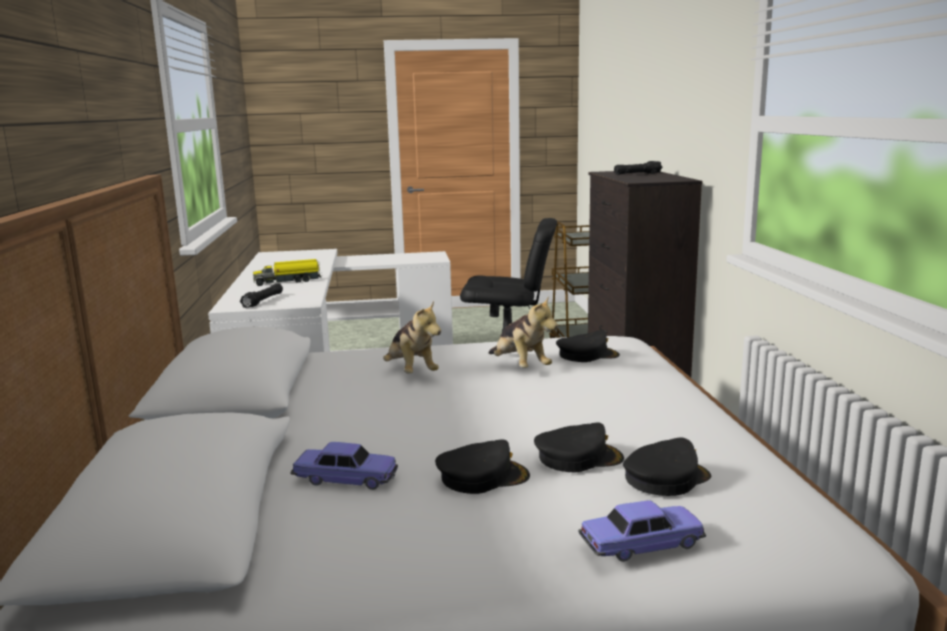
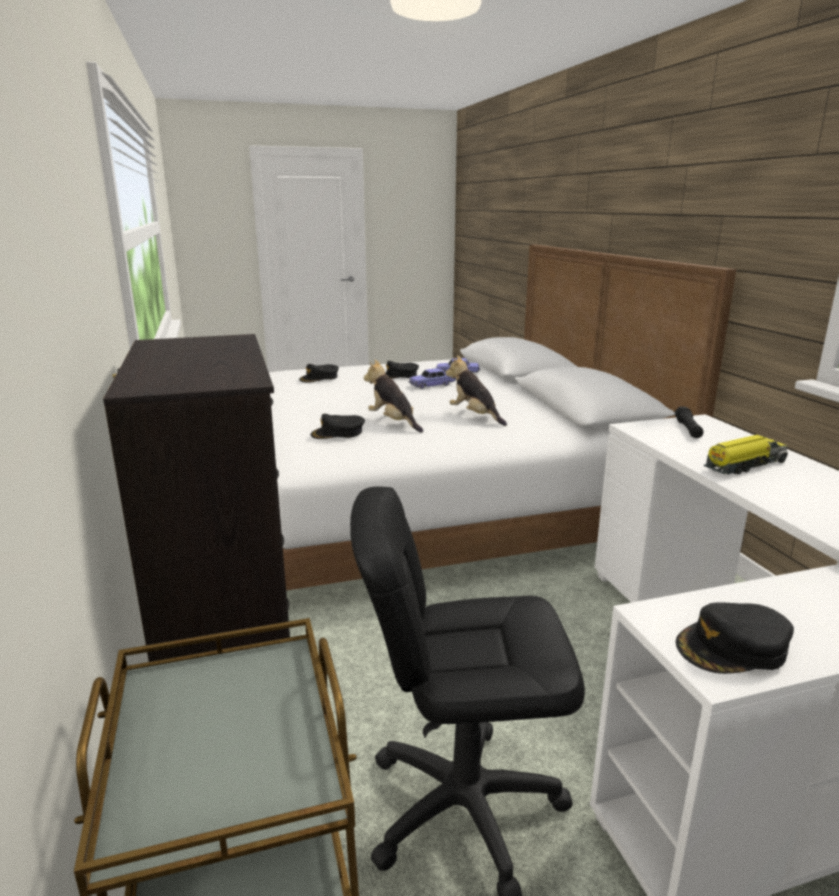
camera: 170 degrees right, 5 degrees up
black cap [534,423,624,472] -> black cap moved to [676,602,794,674]
toy car [578,500,706,562] -> toy car moved to [409,368,456,389]
black flashlight [614,161,662,175] -> none

